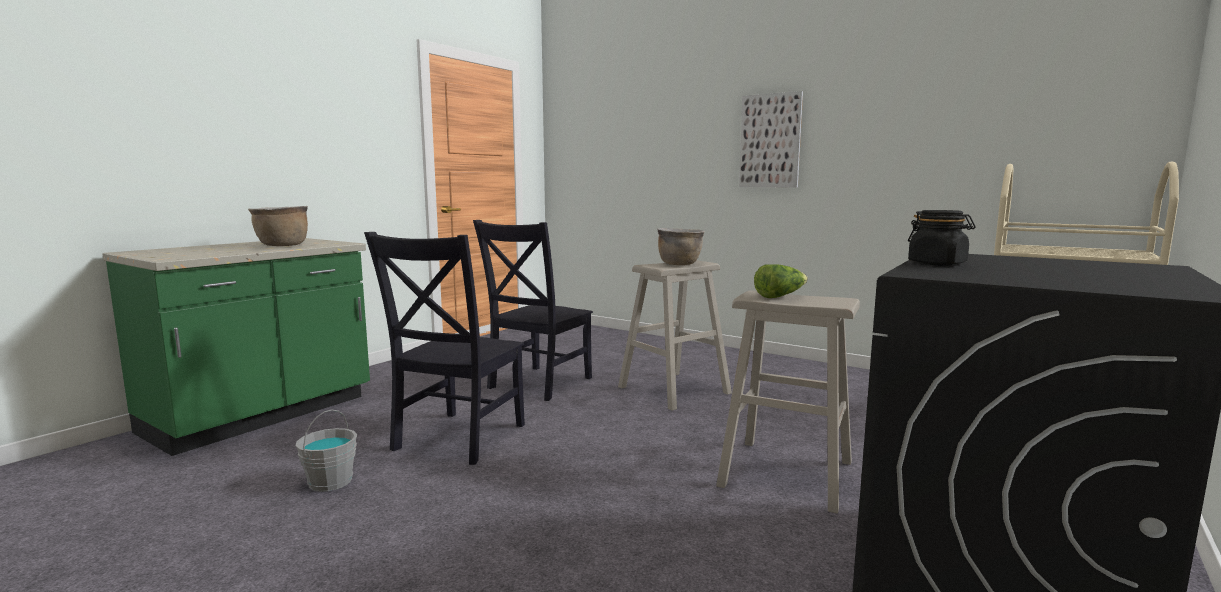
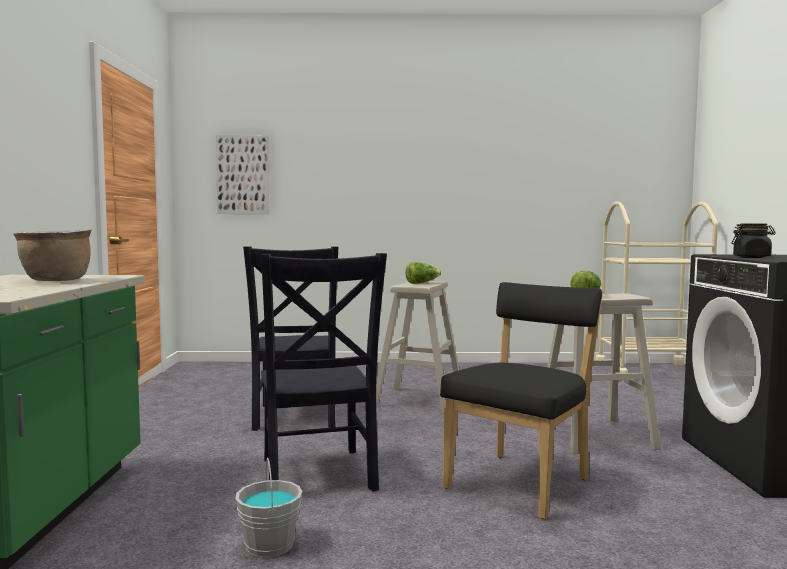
camera: 35 degrees left, 5 degrees down
brown cooking pot [657,228,705,265] -> lettuce [405,263,441,284]
picture [739,91,803,187] -> picture moved to [216,135,270,214]
none -> black chair [440,282,602,519]

